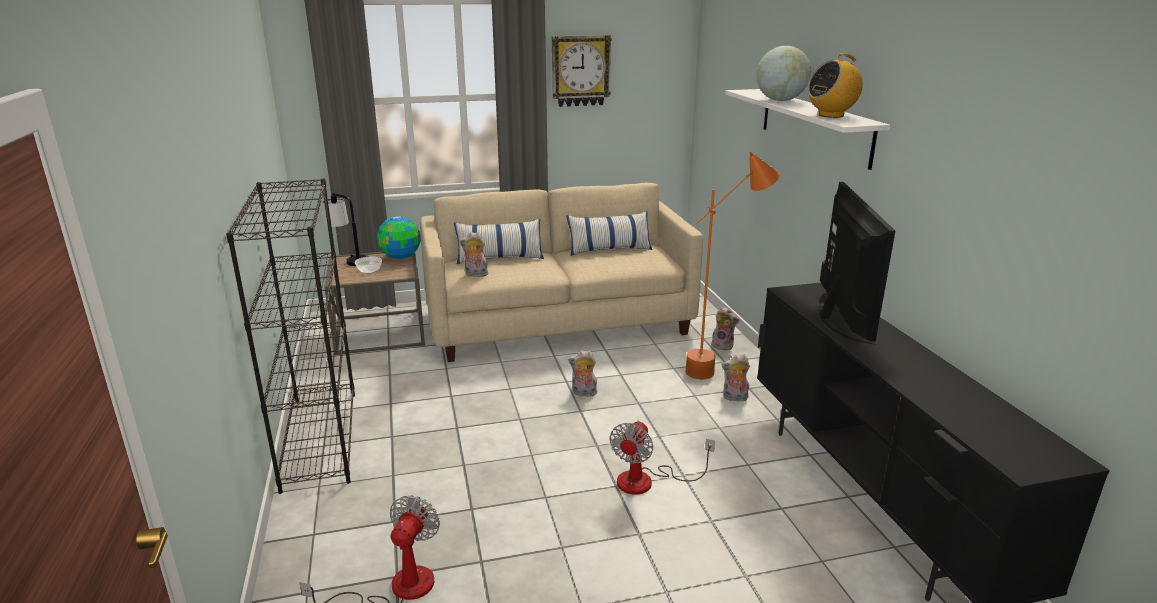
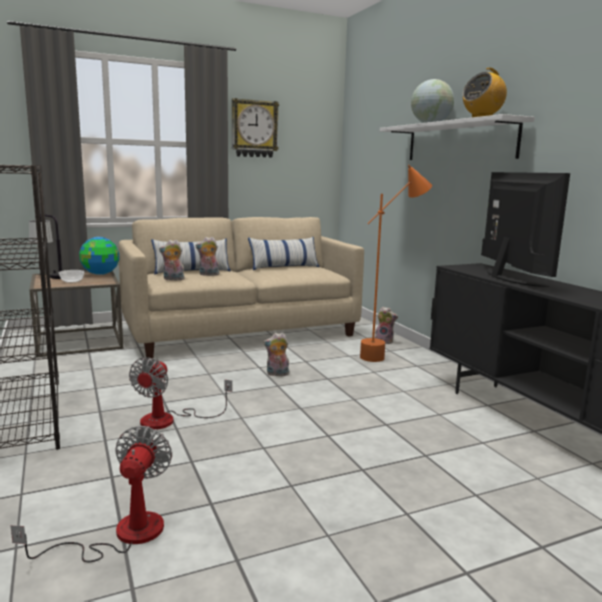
camera: 10 degrees left, 10 degrees down
fan [609,421,715,494] -> fan moved to [129,357,232,429]
plush toy [721,355,750,401] -> plush toy moved to [195,237,219,276]

